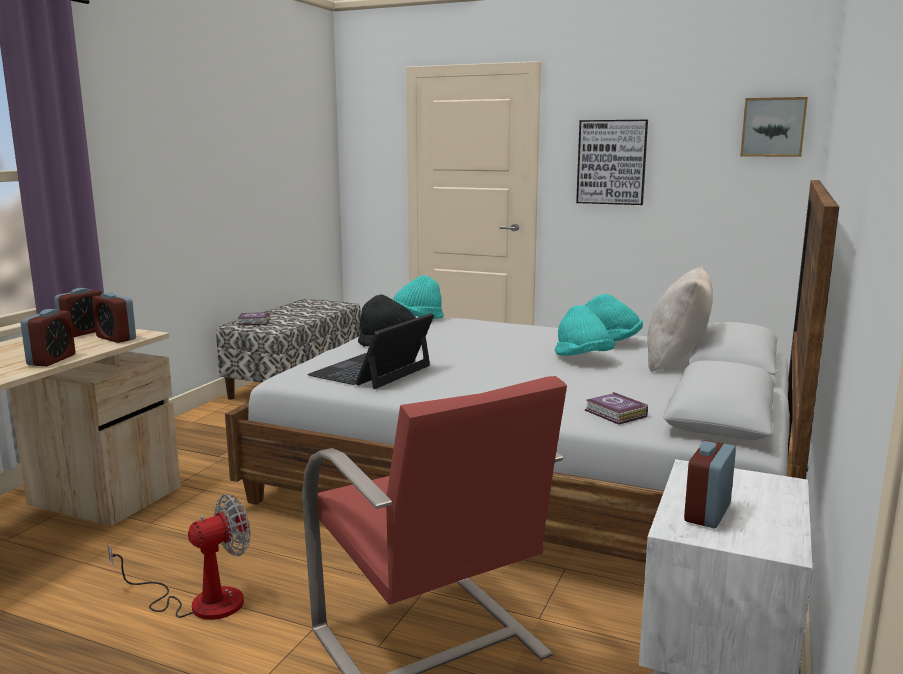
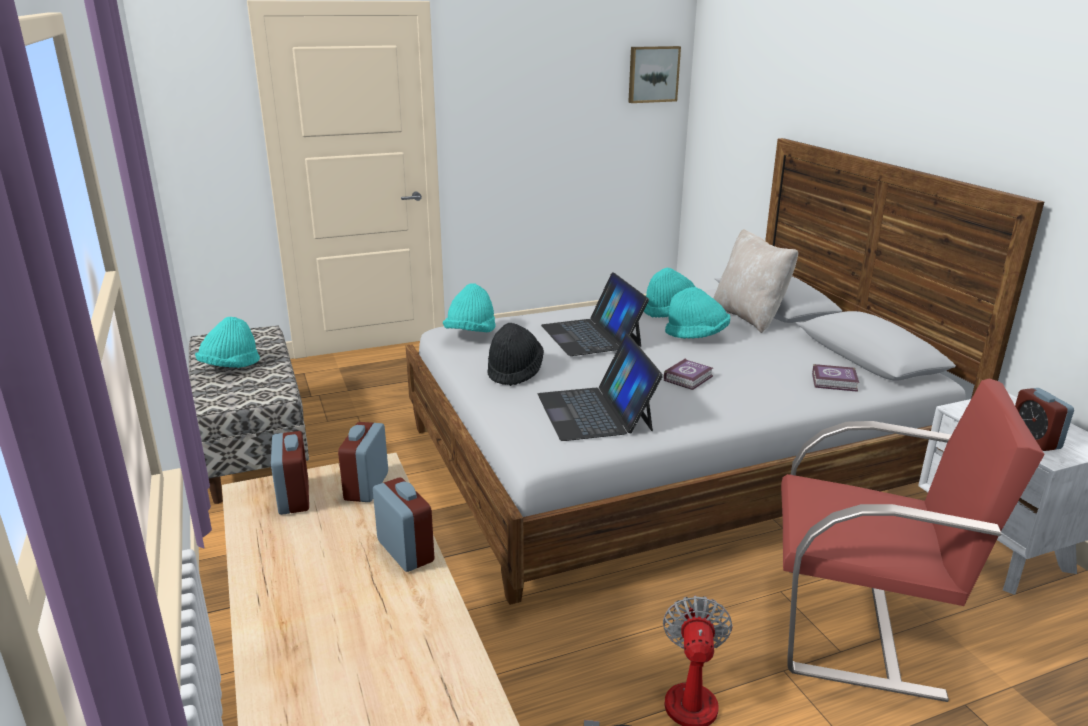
camera: 45 degrees left, 10 degrees up
alarm clock [92,292,136,343] -> alarm clock turned 105 degrees clockwise [338,422,388,502]
book [237,312,270,325] -> book moved to [664,358,713,390]
picture [576,120,648,205] -> none
none -> turquoise hat [195,317,260,368]
none -> laptop [541,272,649,356]

